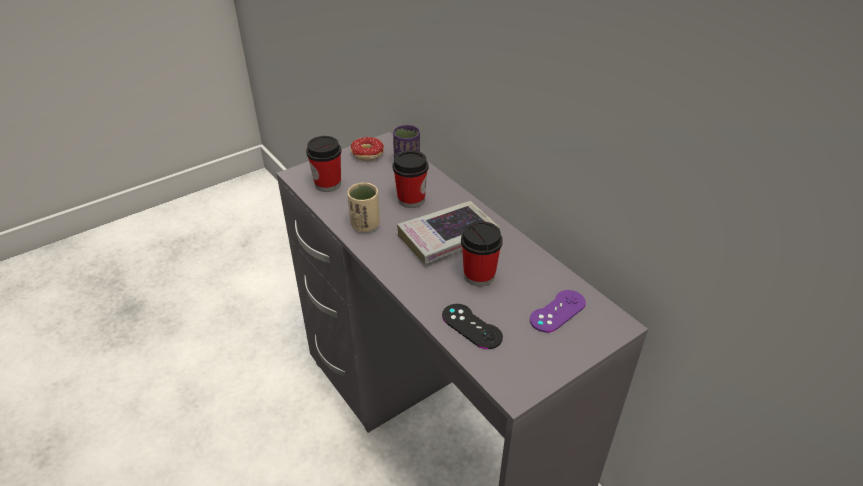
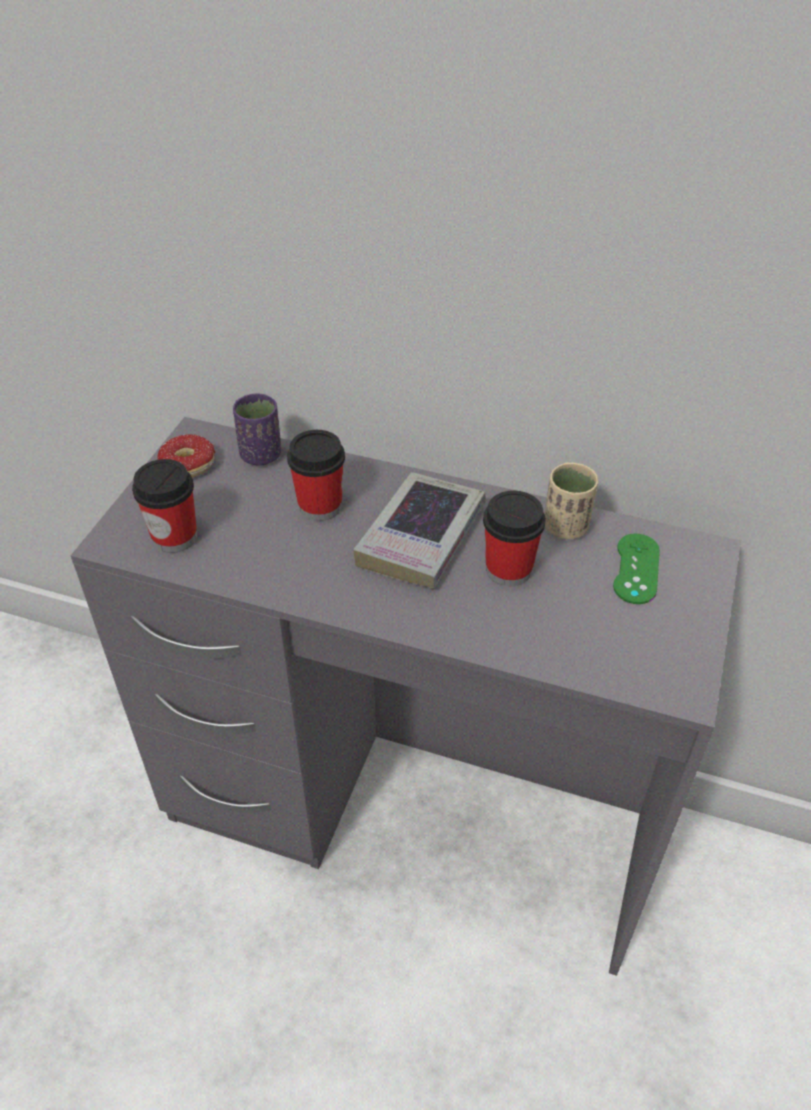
camera: 35 degrees left, 5 degrees up
beige cup [347,183,380,232] -> beige cup moved to [545,462,598,539]
black game controller [442,304,503,349] -> none
purple game controller [530,290,586,333] -> green game controller [613,534,660,604]

